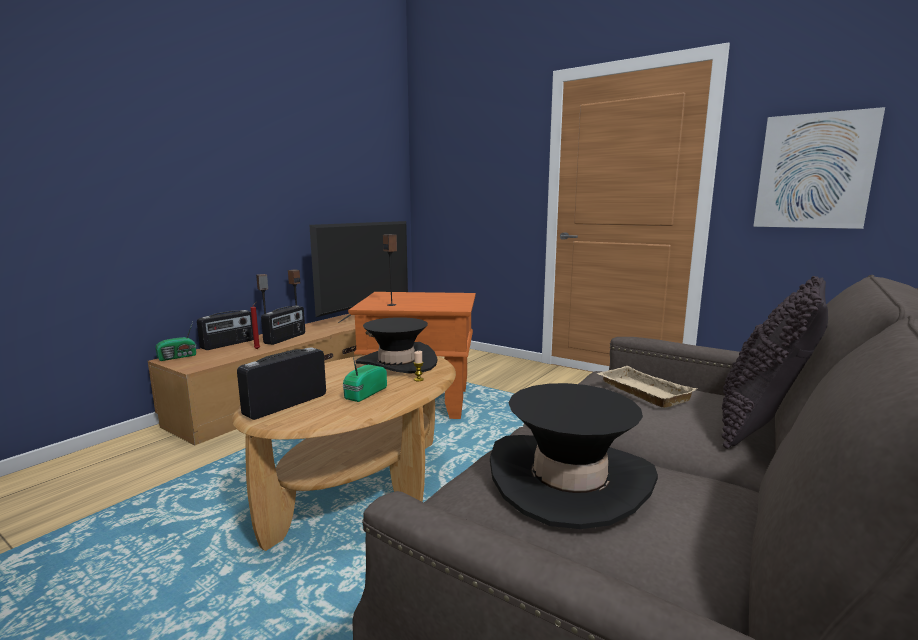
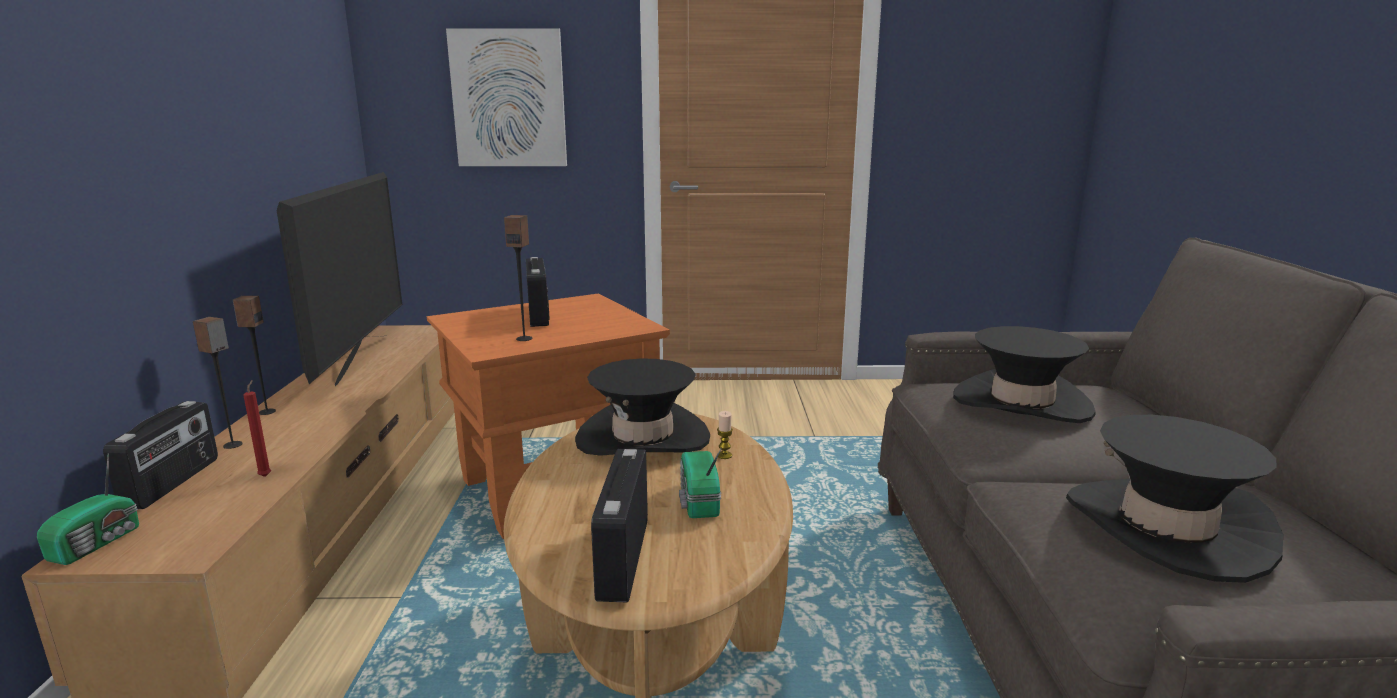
camera: 35 degrees left, 5 degrees up
radio [261,306,305,345] -> radio moved to [526,257,550,327]
beige tray [596,366,697,408] -> black hat [953,326,1096,423]
black pillow [722,276,828,449] -> none
picture [753,107,885,229] -> picture moved to [446,28,567,166]

